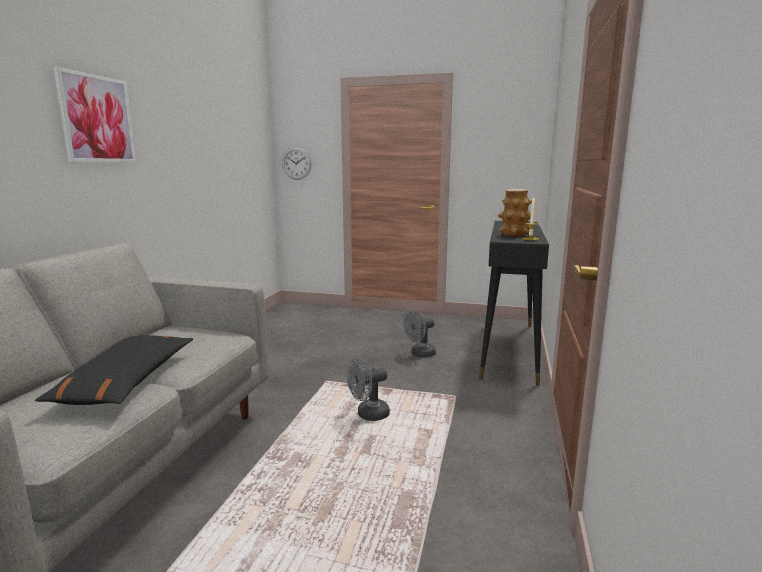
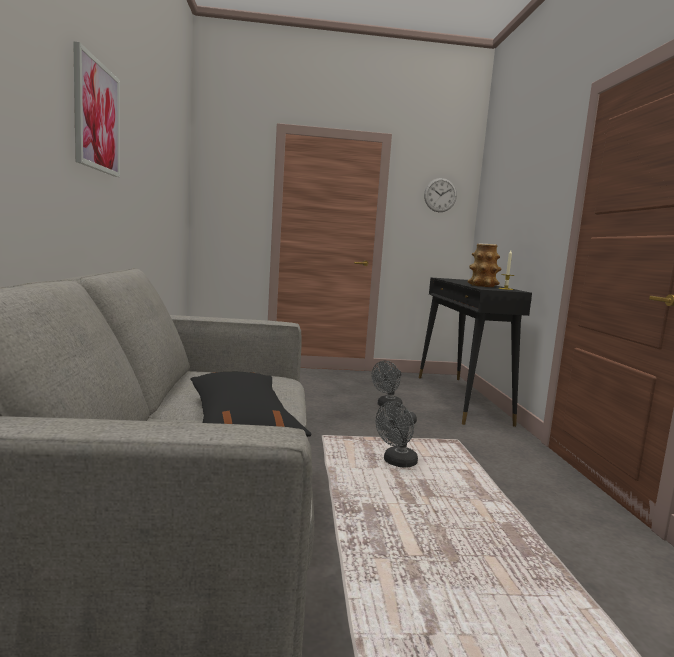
camera: 20 degrees left, 5 degrees down
wall clock [282,147,312,180] -> wall clock moved to [424,178,457,212]

